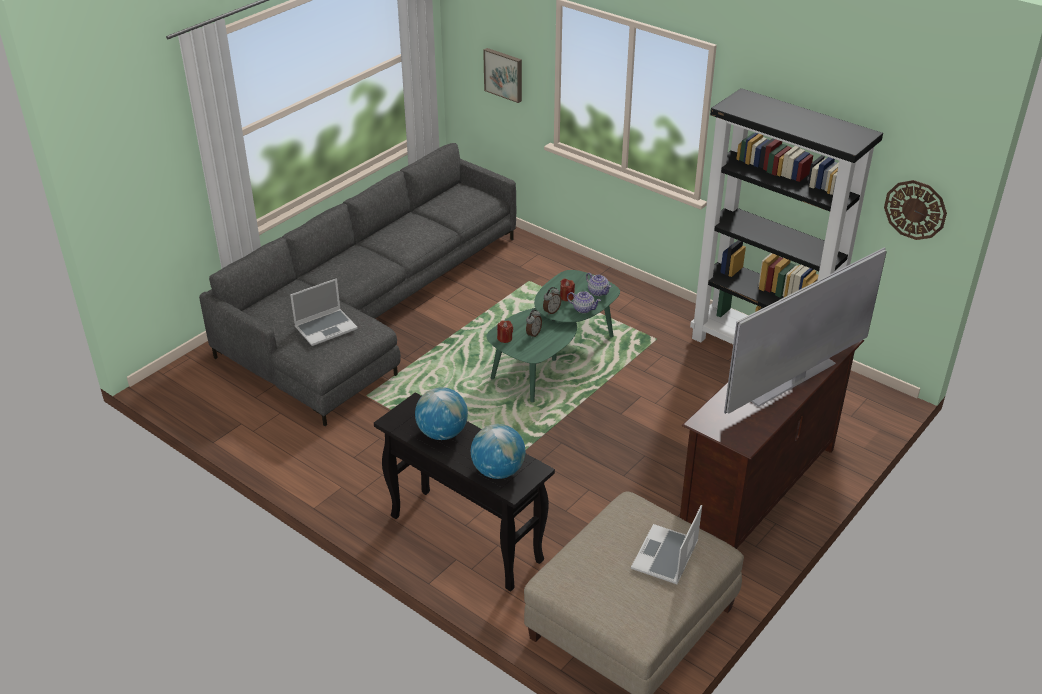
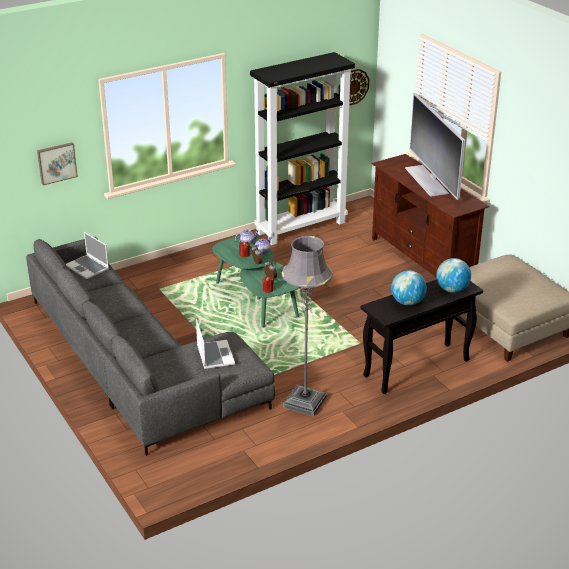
camera: 70 degrees left, 5 degrees down
laptop [631,505,702,584] -> laptop moved to [66,232,109,279]
none -> grey floor lamp [282,235,333,417]

